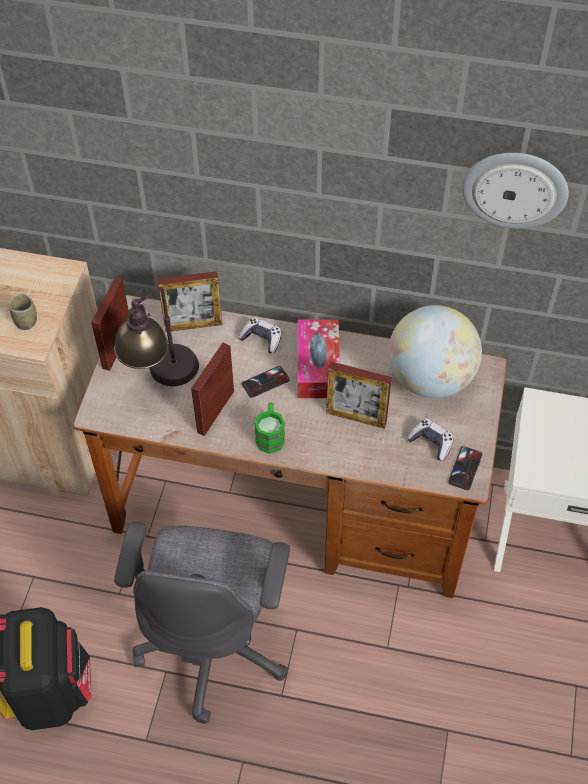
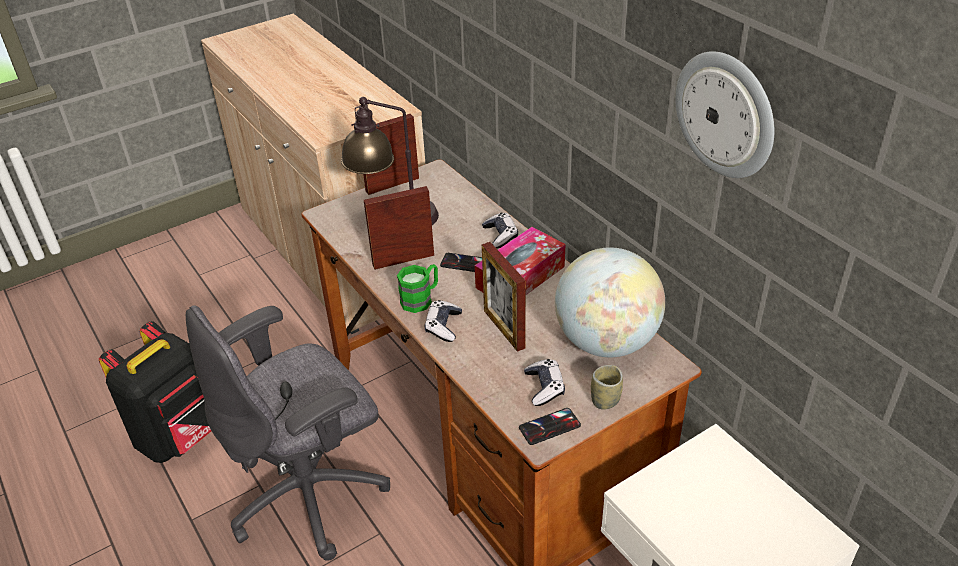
camera: 45 degrees right, 15 degrees down
cup [9,294,37,330] -> cup moved to [591,365,623,410]
picture frame [157,271,222,332] -> none
none -> game controller [425,300,462,342]

